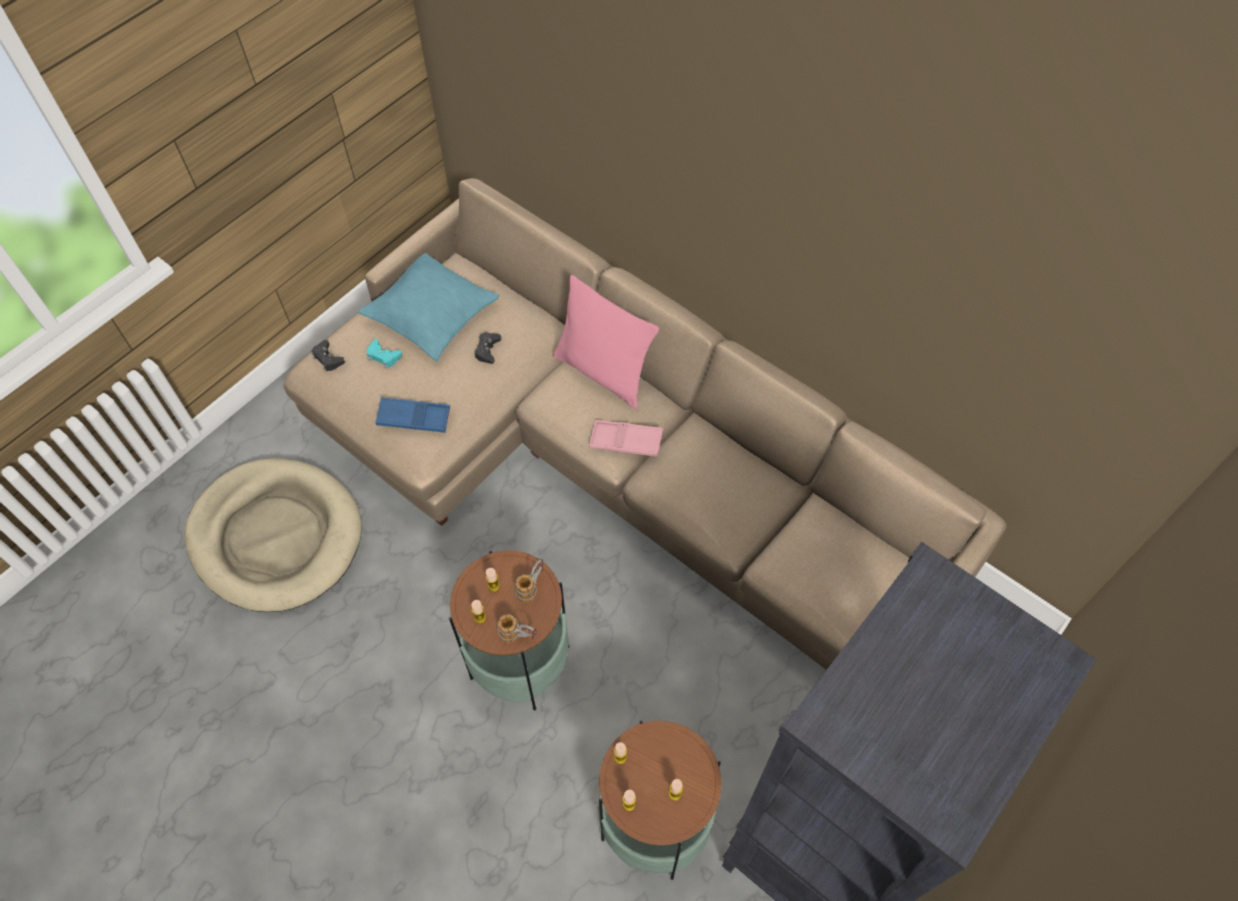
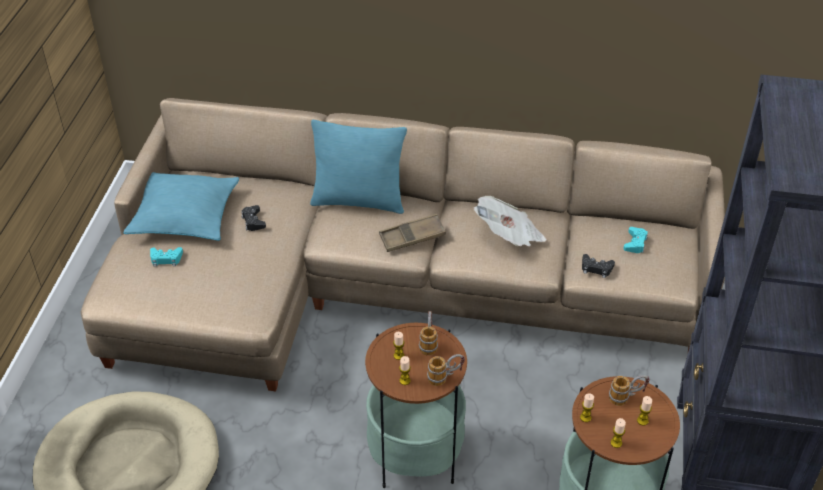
camera: 30 degrees left, 15 degrees down
black game controller [311,340,345,372] -> black game controller moved to [582,254,615,278]
blue tray [376,397,450,433] -> none
pink pillow [553,275,659,409] -> turquoise pillow [310,120,407,214]
pink tray [589,420,663,457] -> brown tray [379,214,446,252]
none -> newspaper [473,195,546,246]
none -> mug [609,375,650,406]
none -> turquoise game controller [623,227,648,253]

